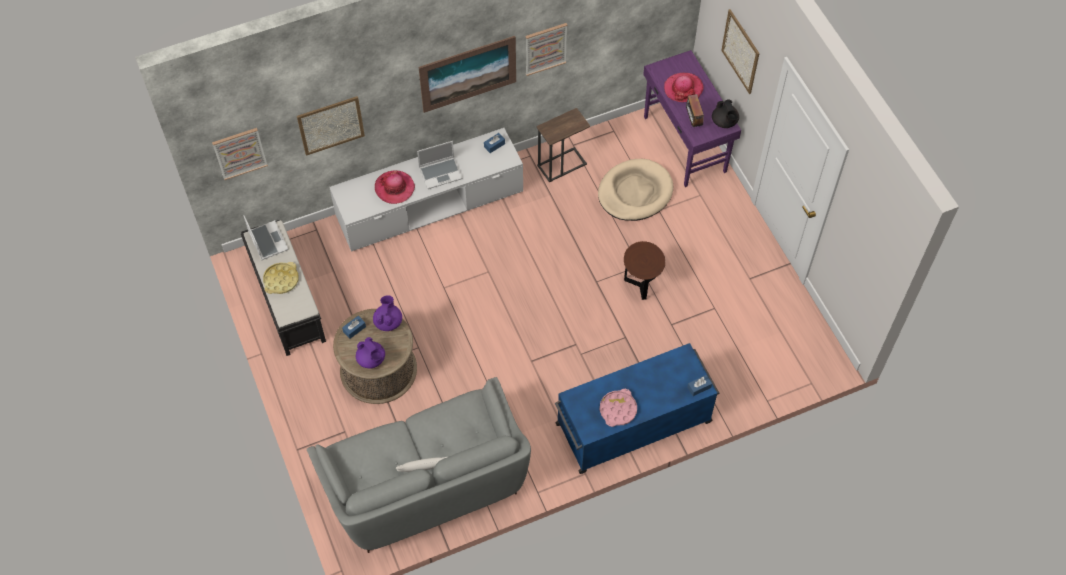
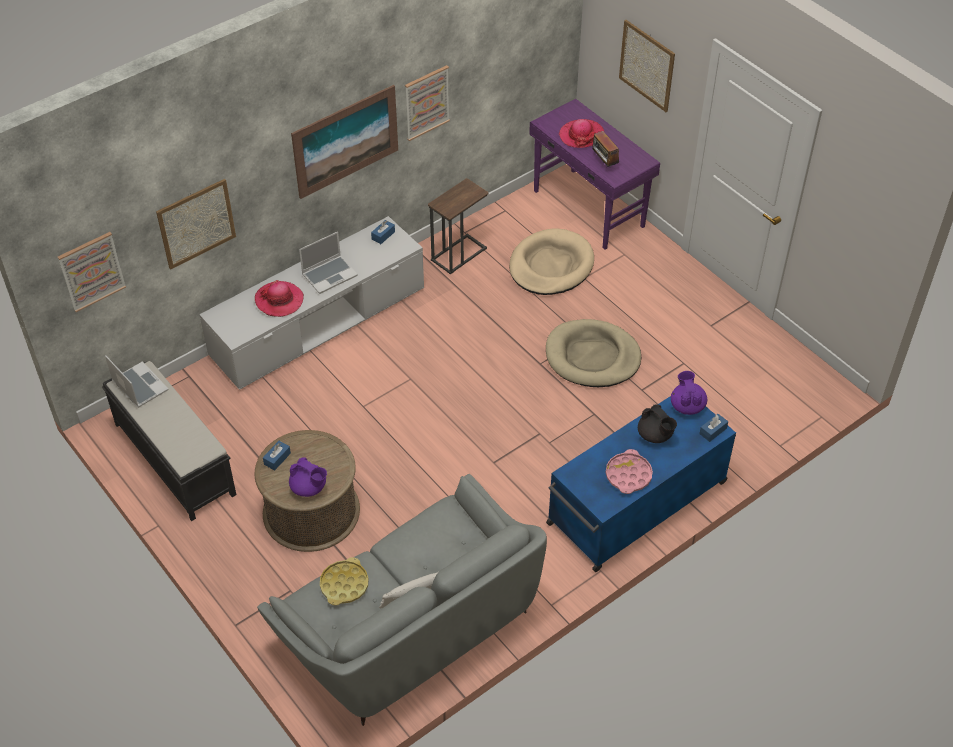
camera: 15 degrees left, 10 degrees down
yellow tray [263,262,298,294] -> yellow tray moved to [320,557,368,606]
purple teapot [373,295,402,331] -> purple teapot moved to [671,371,707,415]
brown side table [624,241,665,300] -> beige dog bed [546,319,641,387]
black teapot [712,99,739,128] -> black teapot moved to [638,404,677,443]

